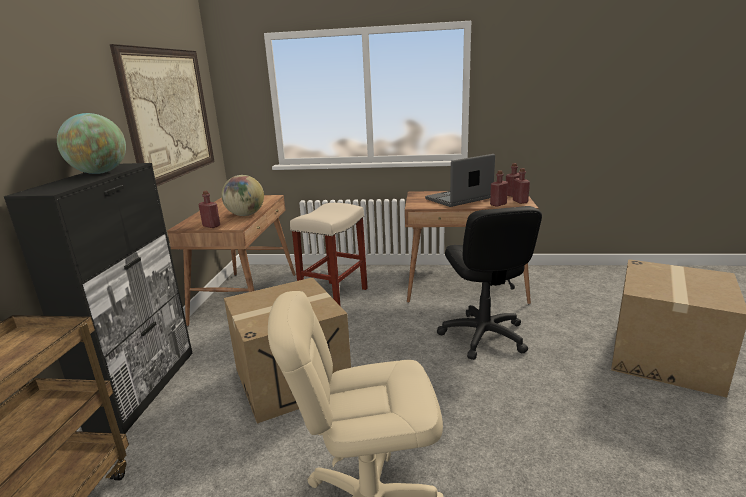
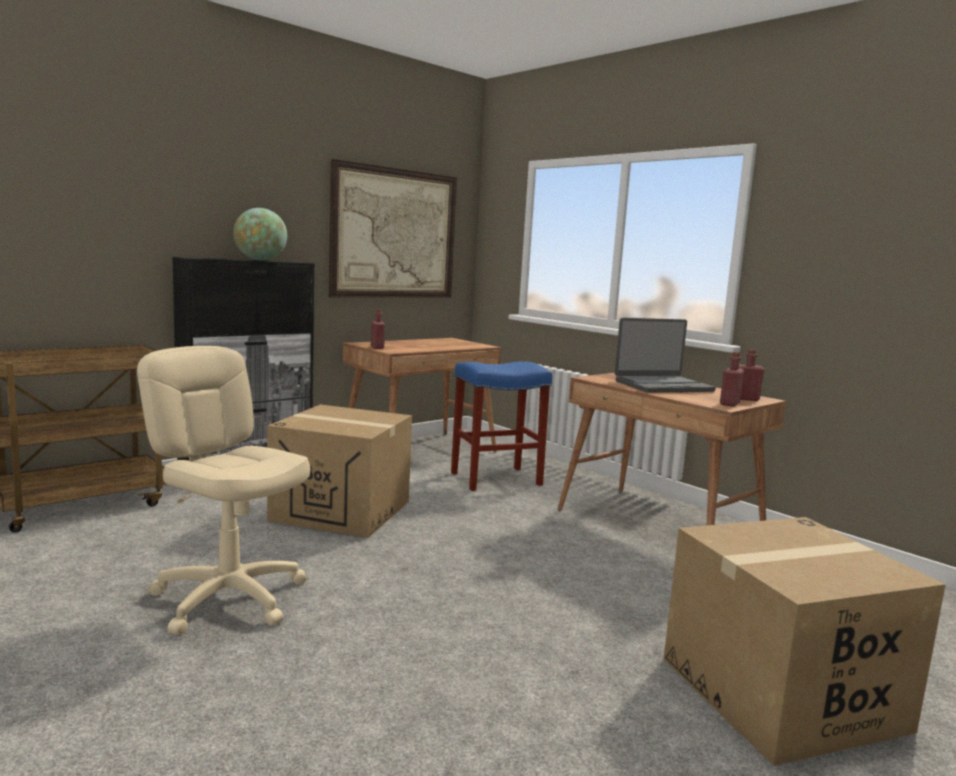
camera: 40 degrees right, 10 degrees down
globe [222,175,264,216] -> none
beige stool [290,203,368,306] -> blue stool [451,361,552,491]
laptop [425,154,495,207] -> laptop turned 150 degrees clockwise [615,318,716,393]
black office chair [437,206,542,360] -> none
red bottle [490,170,508,207] -> none

